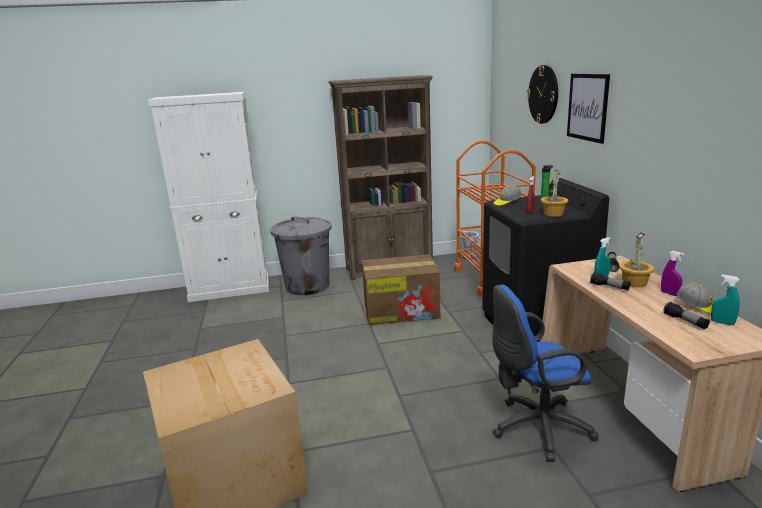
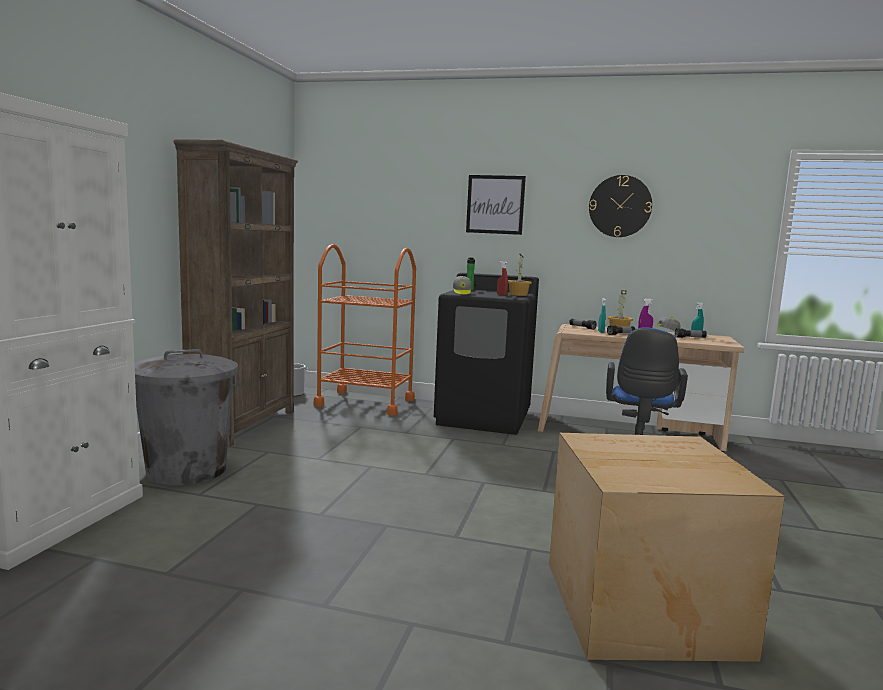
camera: 65 degrees left, 10 degrees down
cardboard box [362,255,440,325] -> none
wall clock [527,65,558,124] -> wall clock moved to [589,175,652,237]

